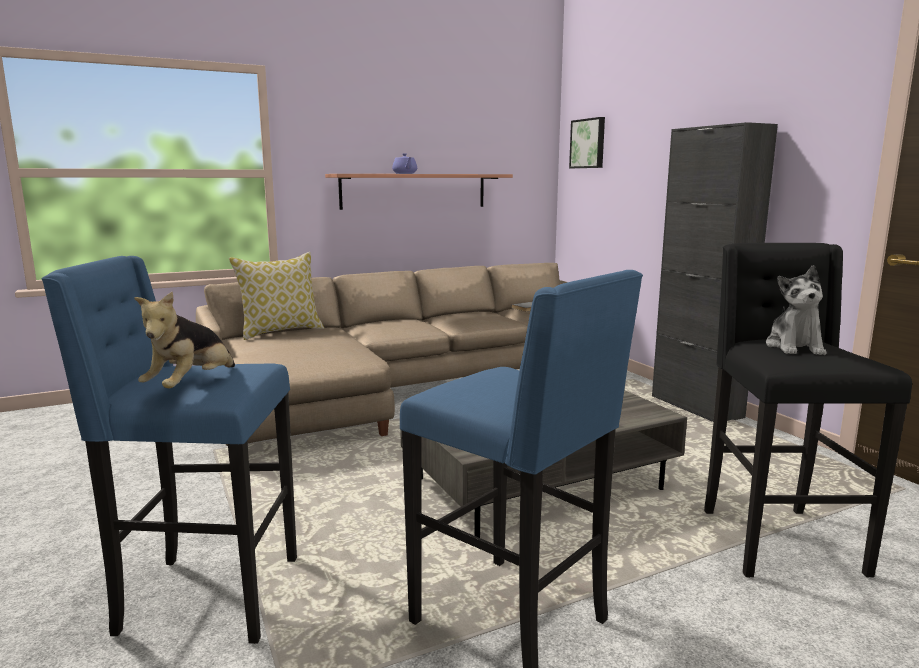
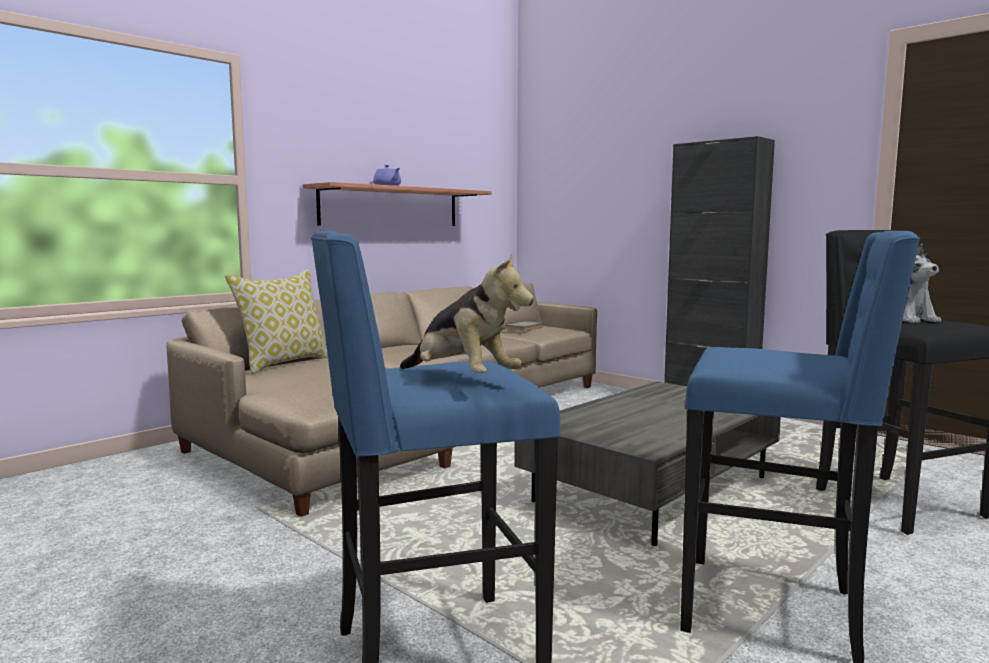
camera: 20 degrees left, 5 degrees down
plush toy [134,292,235,388] -> plush toy turned 45 degrees counterclockwise [400,255,534,373]
picture [569,117,605,168] -> none

